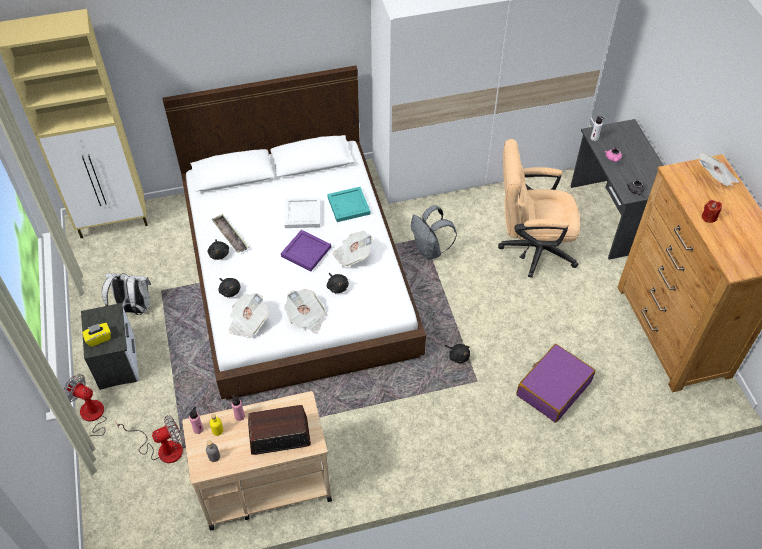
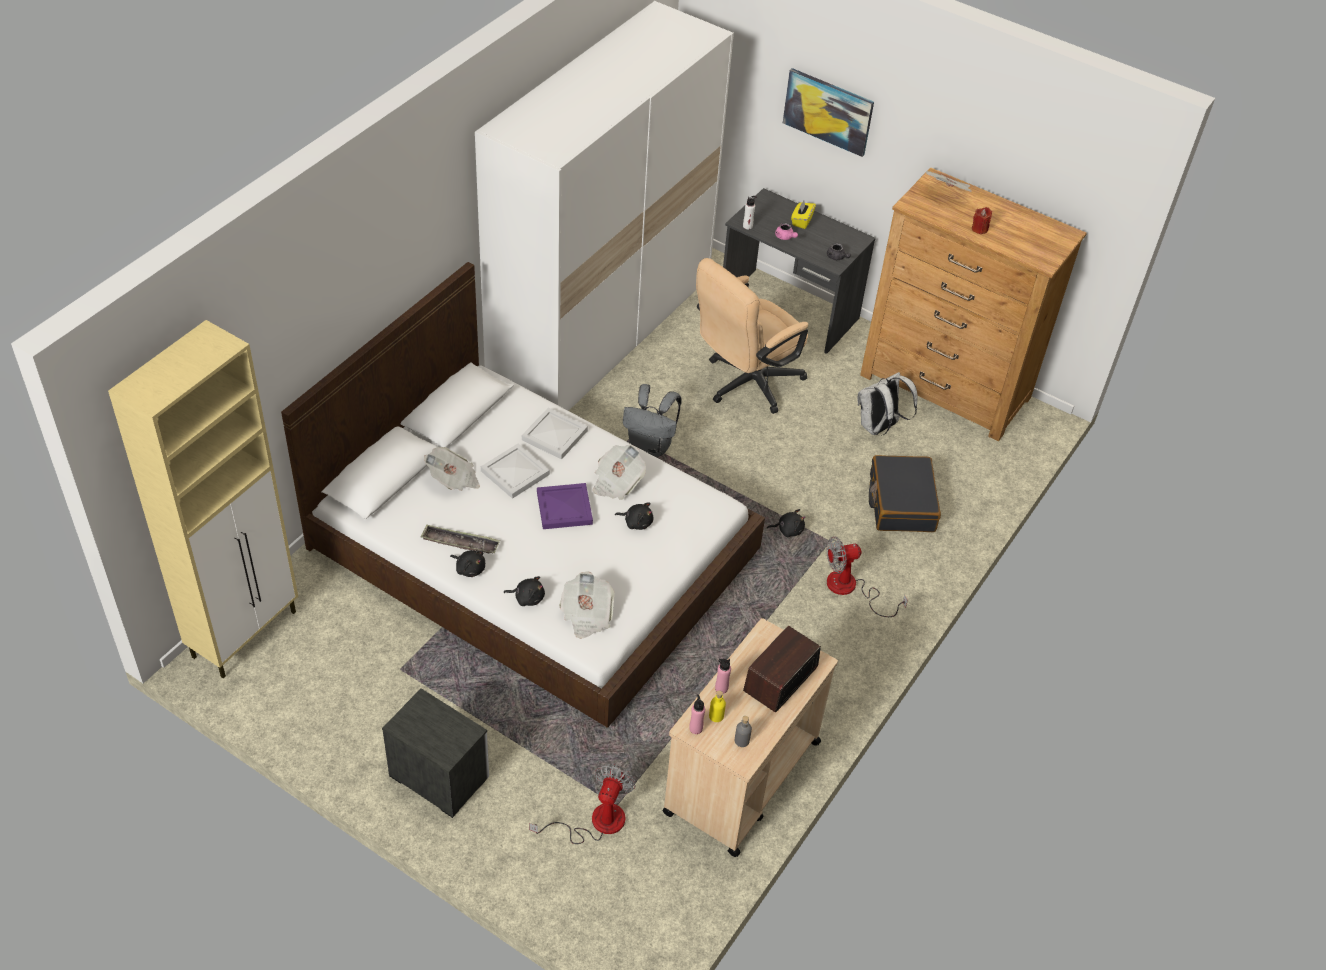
camera: 45 degrees left, 5 degrees down
fan [63,374,107,451] -> fan moved to [826,536,908,617]
yellow tissue box [82,323,111,347] -> yellow tissue box moved to [791,200,816,229]
white backpack [102,273,151,315] -> white backpack moved to [858,372,918,436]
newspaper [284,289,327,333] -> newspaper moved to [424,447,480,491]
turquoise tray [327,187,370,222] -> white tray [522,407,588,460]
purple suitcase [516,344,595,423] -> black suitcase [869,455,941,532]
none -> picture [783,68,874,157]

